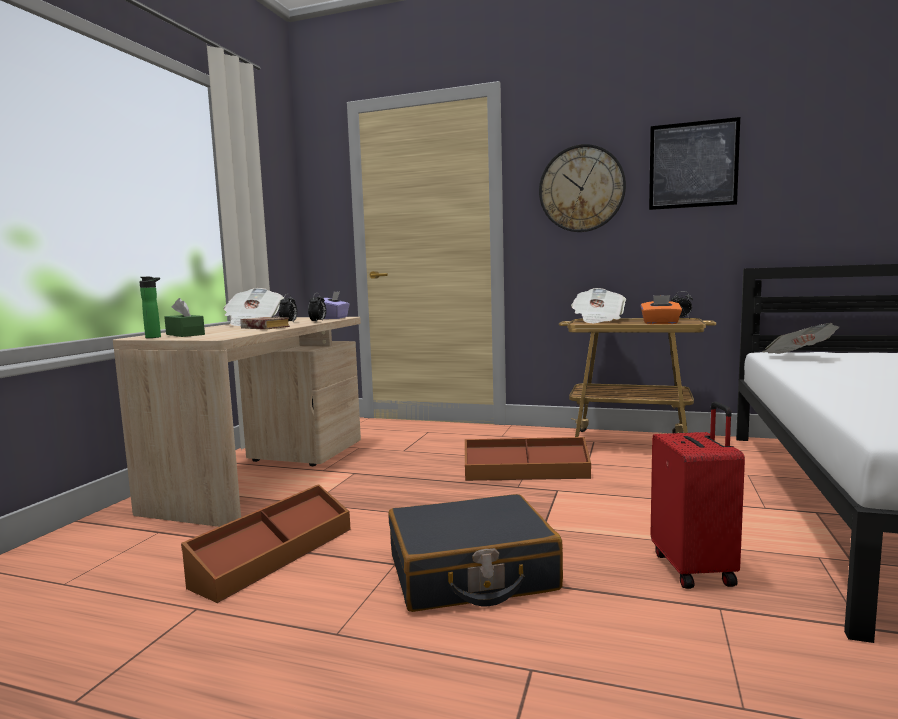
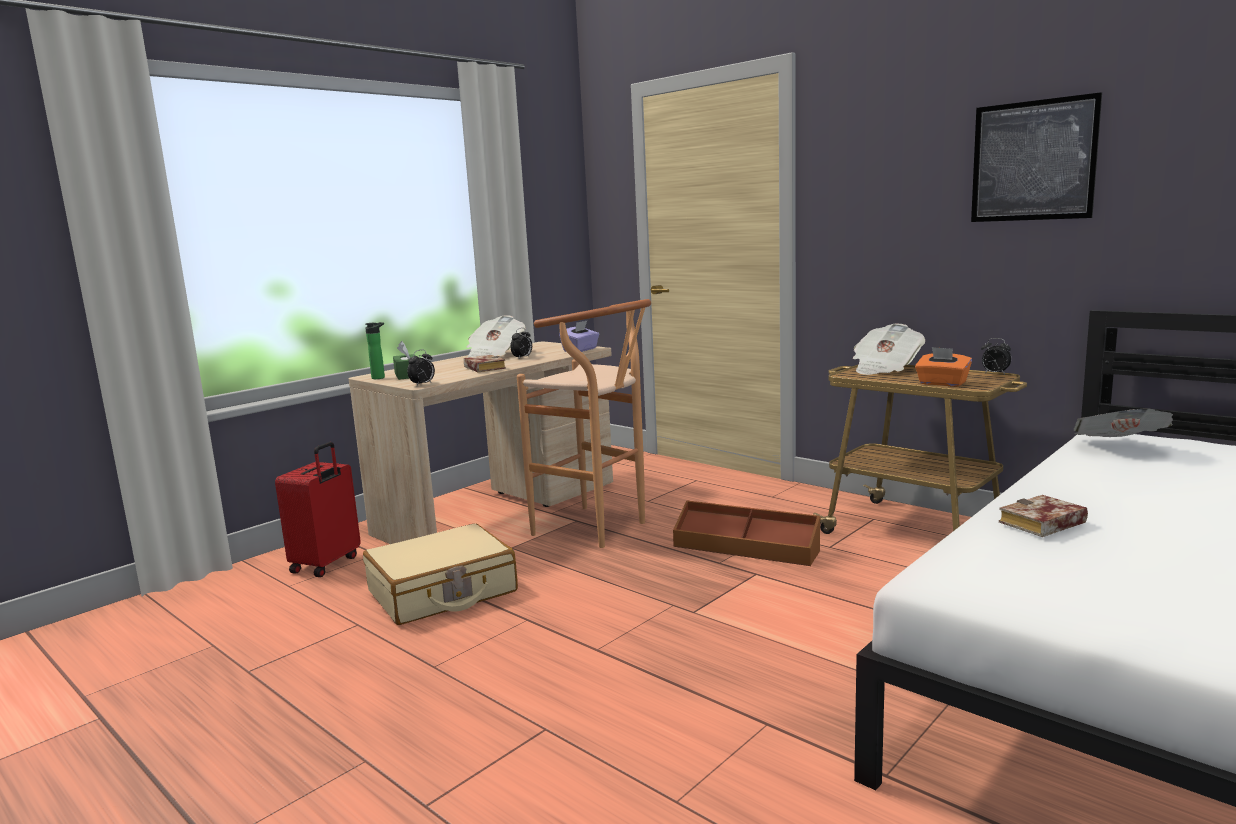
camera: 25 degrees right, 5 degrees up
brown storage box [181,484,351,603] -> beige suitcase [363,523,518,625]
alarm clock [308,293,326,322] -> alarm clock moved to [407,349,435,386]
black suitcase [388,494,563,612] -> none
wall clock [539,144,626,232] -> none
red suitcase [650,402,745,589] -> red suitcase moved to [275,442,361,577]
none -> brown stool [517,299,651,548]
none -> book [999,495,1088,537]

